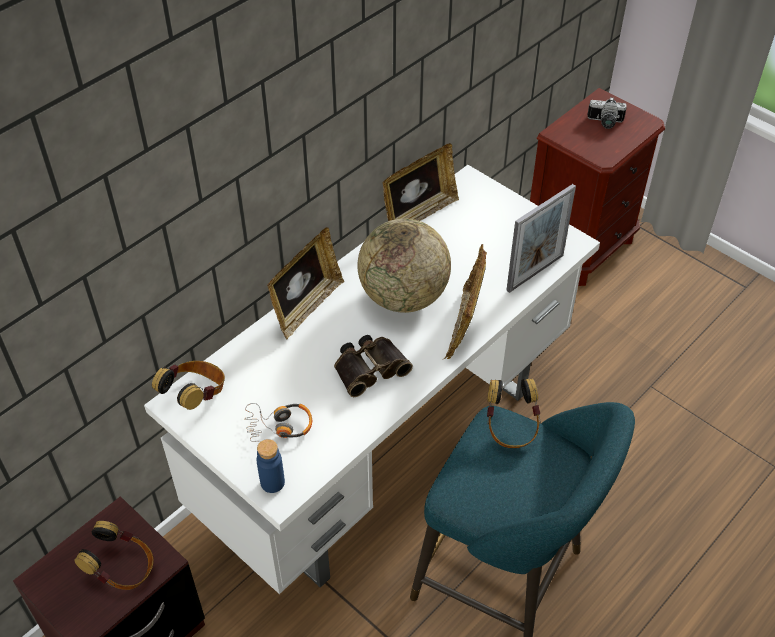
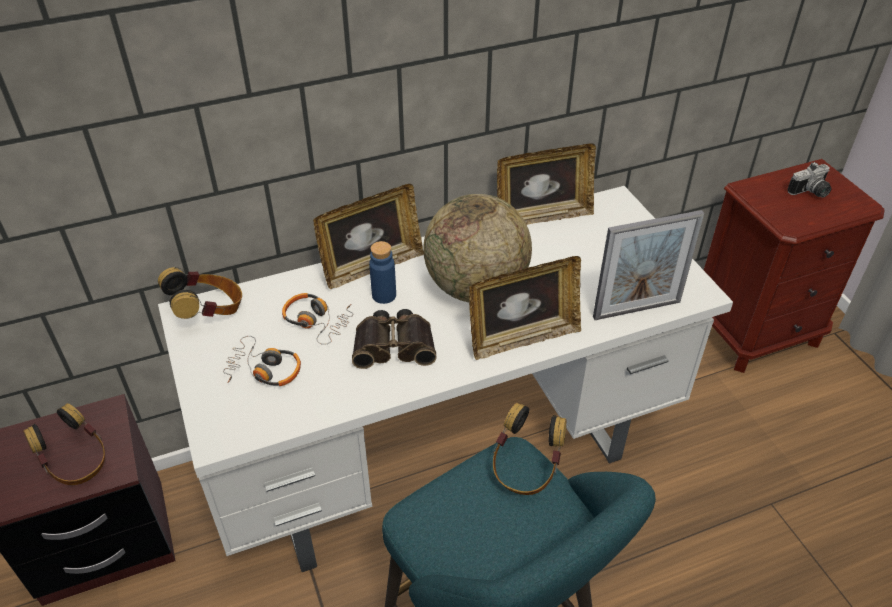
camera: 25 degrees right, 5 degrees down
blue bottle [256,439,285,493] -> blue bottle moved to [369,241,396,304]
picture frame [444,244,487,359] -> picture frame turned 150 degrees counterclockwise [469,256,581,360]
camera [587,97,627,129] -> camera turned 60 degrees counterclockwise [787,162,832,198]
none -> headphones [282,293,353,345]

